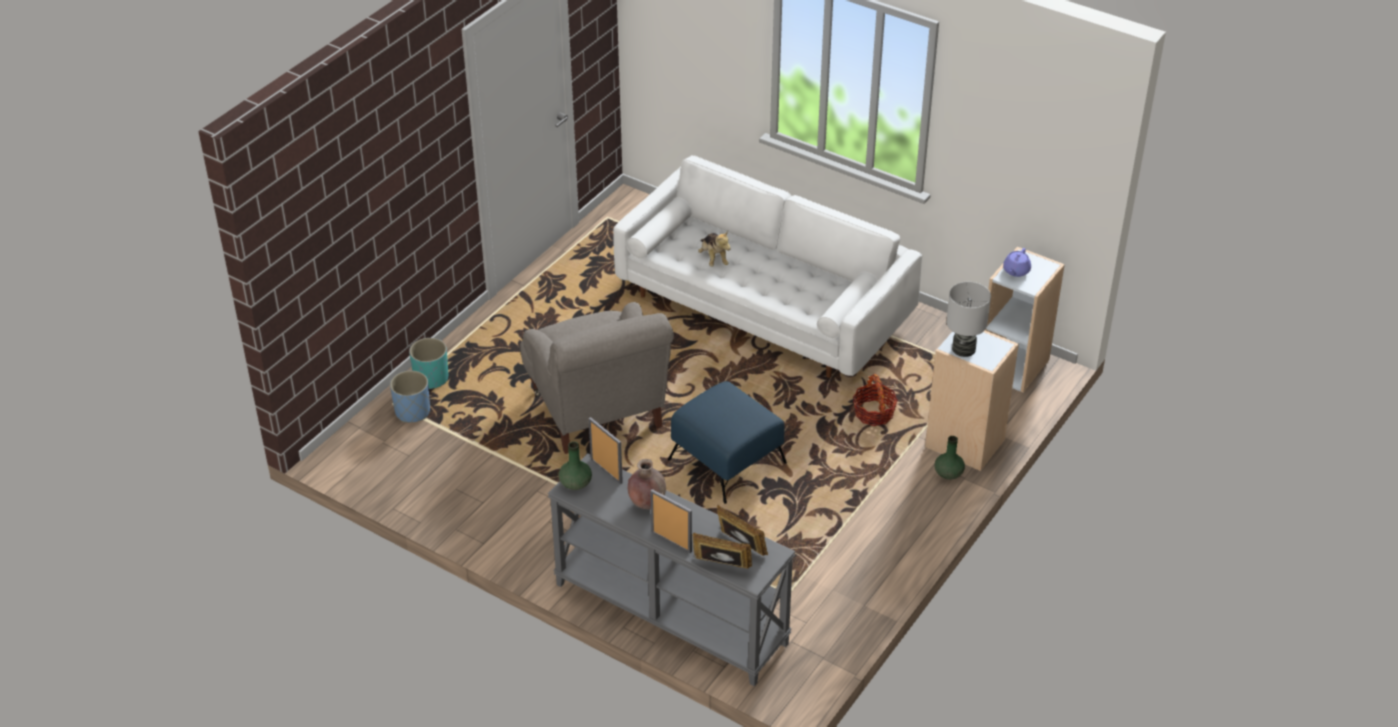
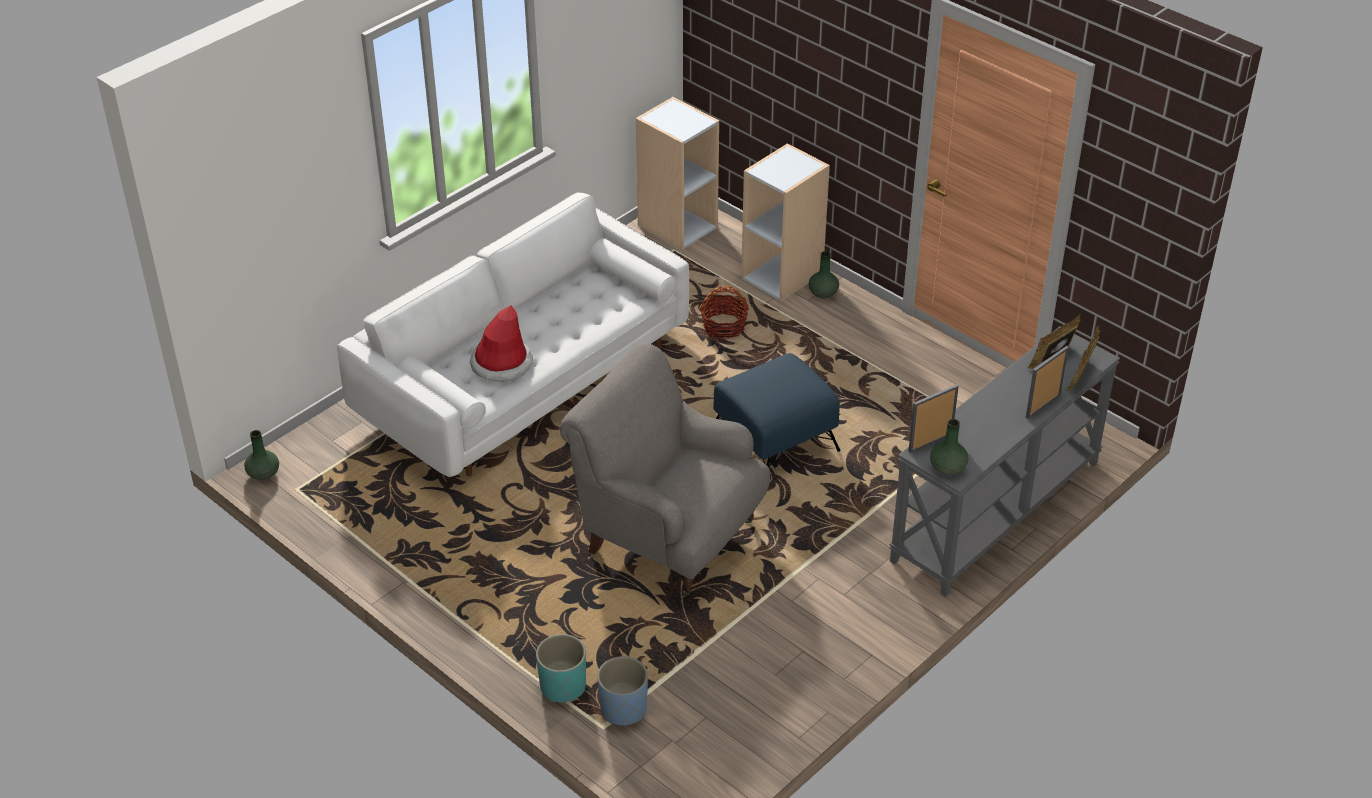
camera: 80 degrees left, 0 degrees up
grey armchair [520,302,674,454] -> grey armchair turned 135 degrees counterclockwise [560,343,770,596]
brown vase [628,459,666,509] -> none
plush toy [698,231,731,267] -> hat [470,305,533,382]
grey table lamp [946,282,991,357] -> none
purple teapot [1003,248,1031,277] -> none
none -> green vase [244,430,279,480]

